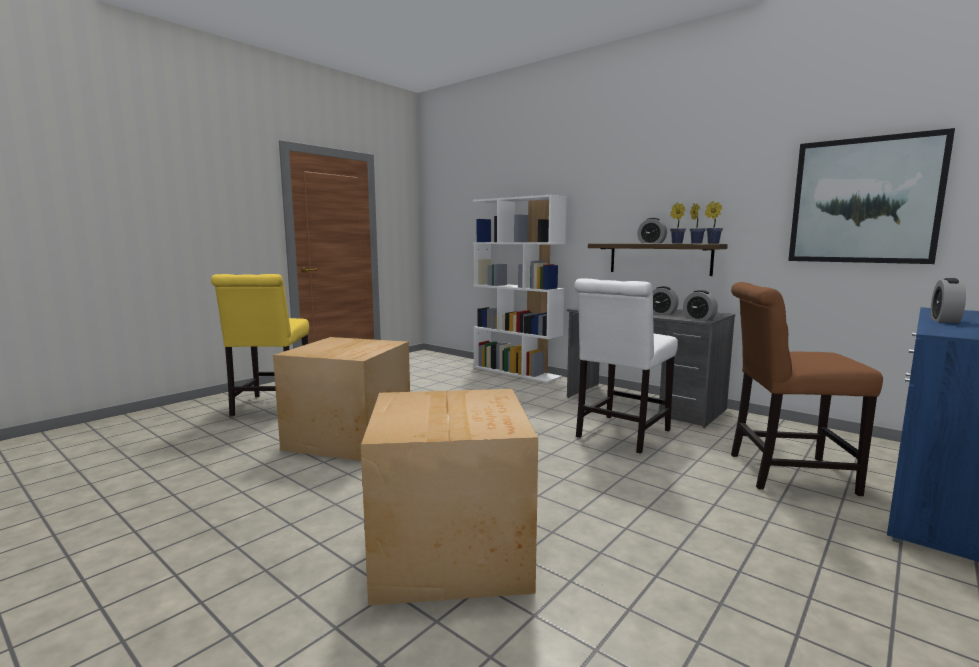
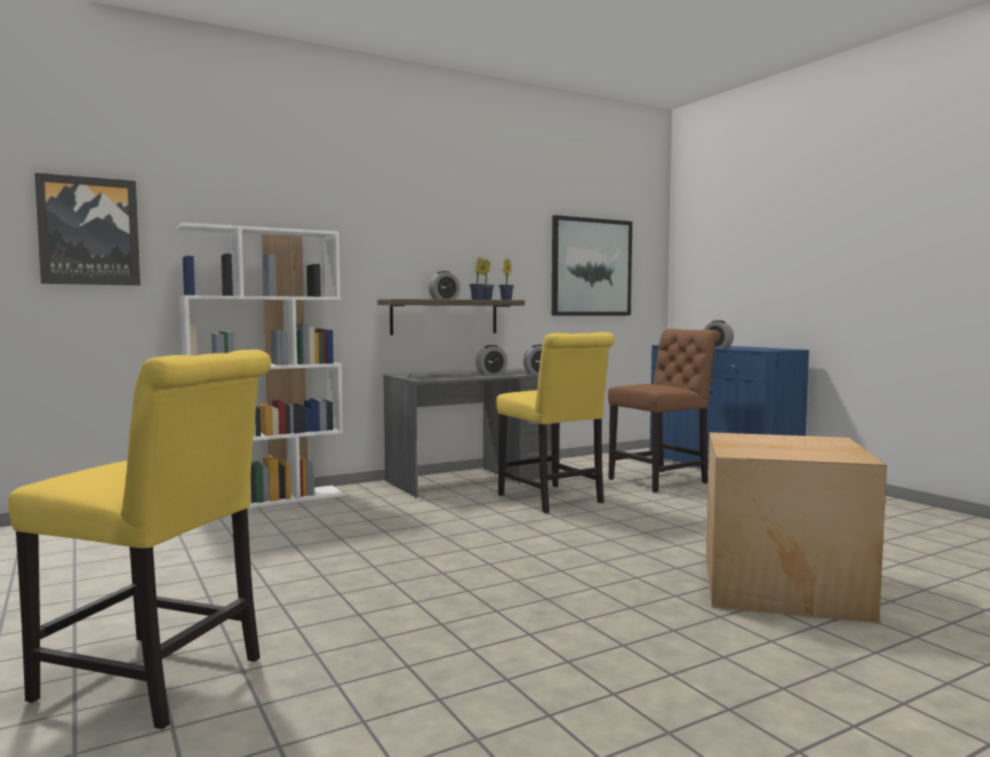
camera: 70 degrees left, 5 degrees down
cardboard box [273,337,410,461] -> none
white chair [574,279,678,454] -> yellow chair [496,332,615,513]
brown chair [731,282,883,496] -> brown chair turned 150 degrees counterclockwise [608,329,720,493]
none -> picture [35,173,140,285]

